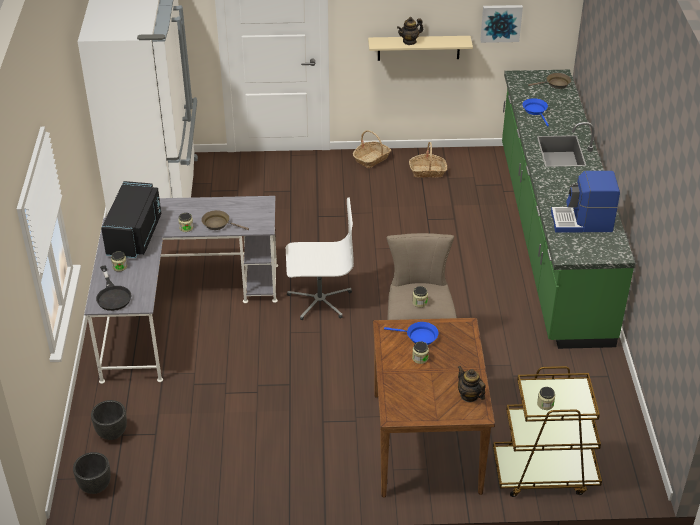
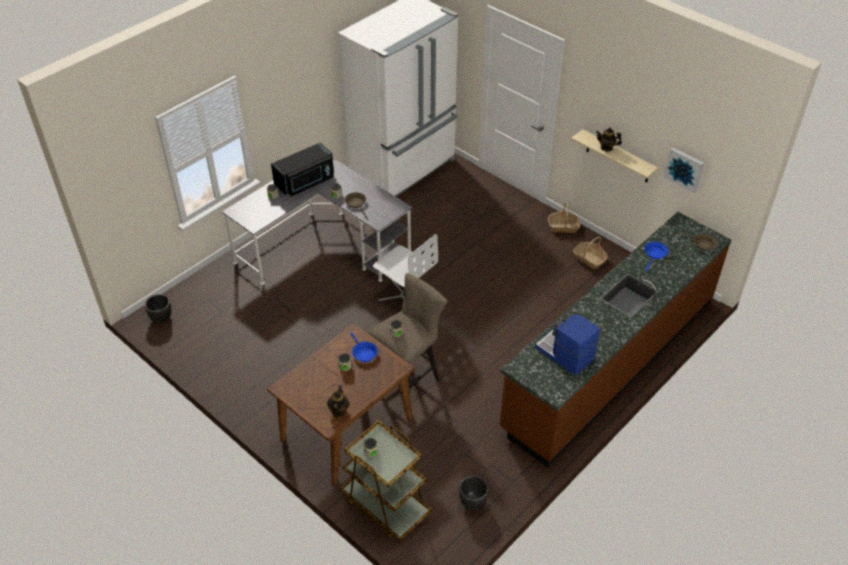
camera: 45 degrees right, 5 degrees up
black planter [91,400,127,440] -> black planter moved to [459,476,489,510]
black frying pan [96,265,132,311] -> none
green counter [502,70,635,349] -> brown counter [500,212,731,468]

